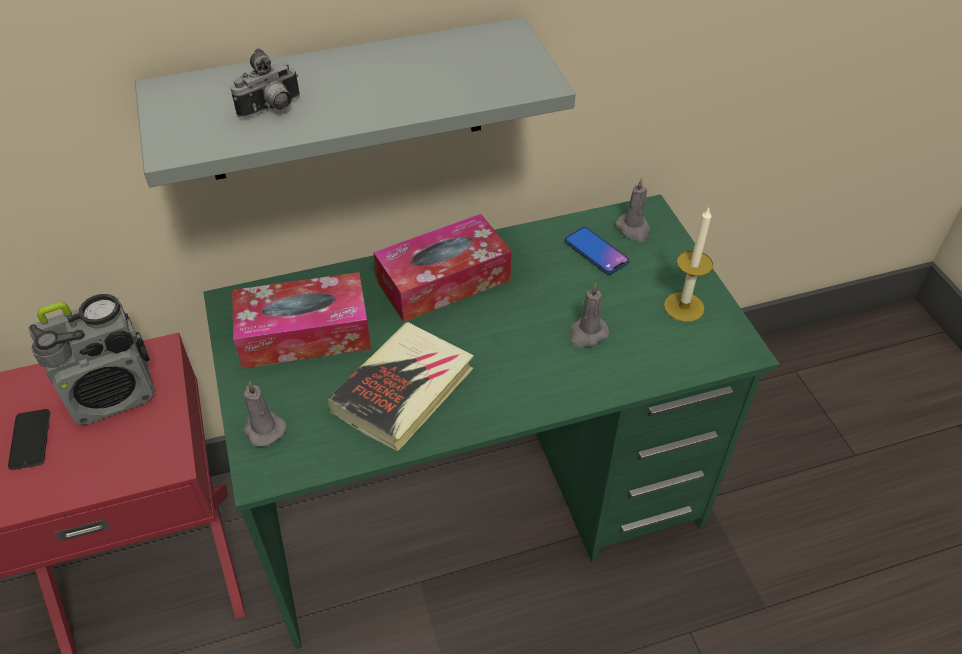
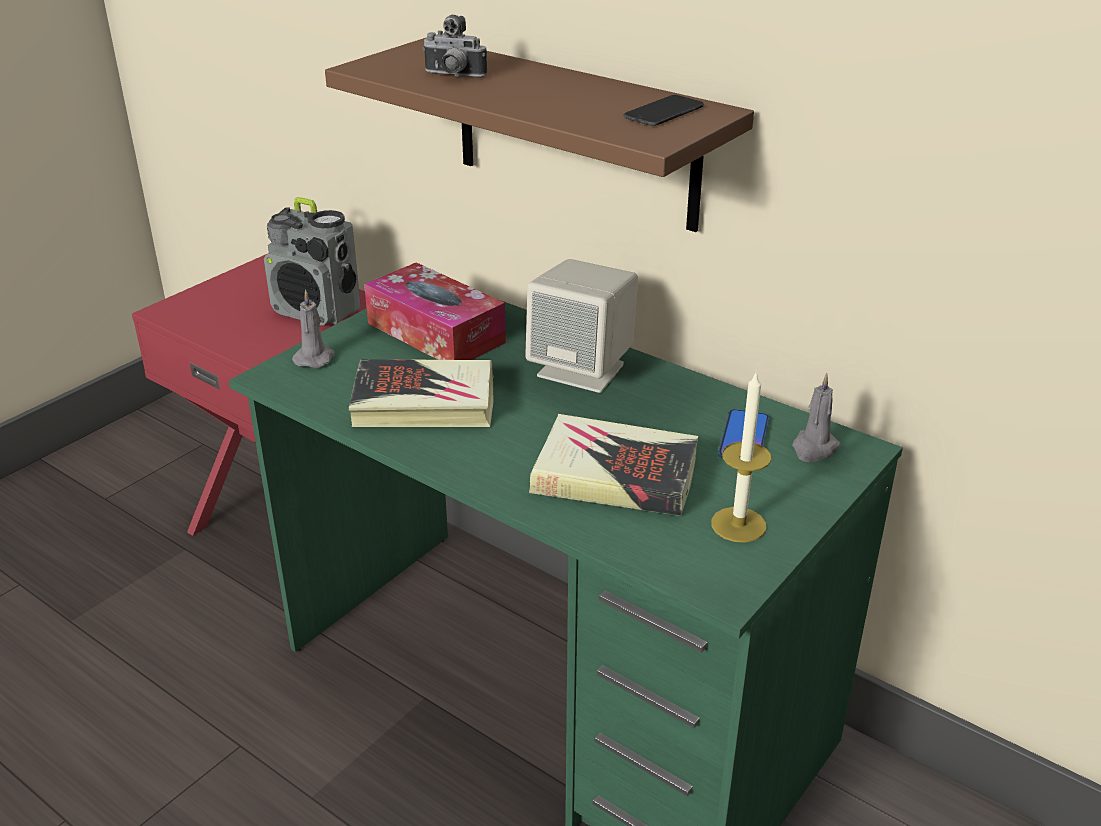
camera: 55 degrees right, 15 degrees down
phone [8,409,50,470] -> phone moved to [623,95,704,126]
grey shelf [135,17,575,187] -> brown shelf [325,37,754,232]
tissue box [373,214,512,322] -> beige speaker [525,259,638,393]
grey candle [569,283,610,347] -> book [529,414,698,516]

